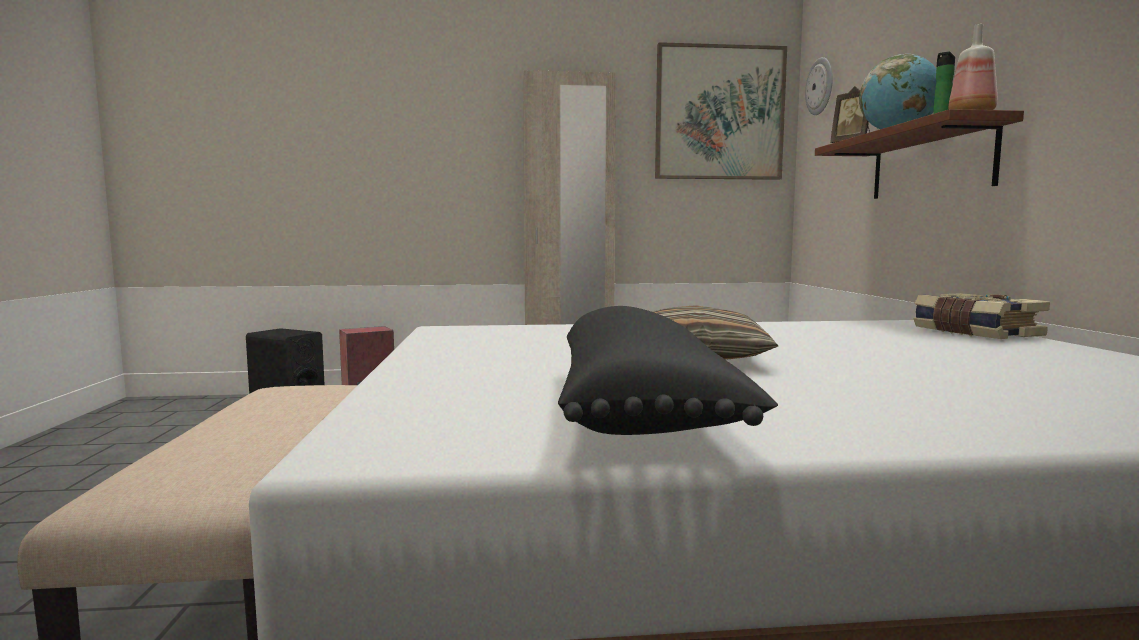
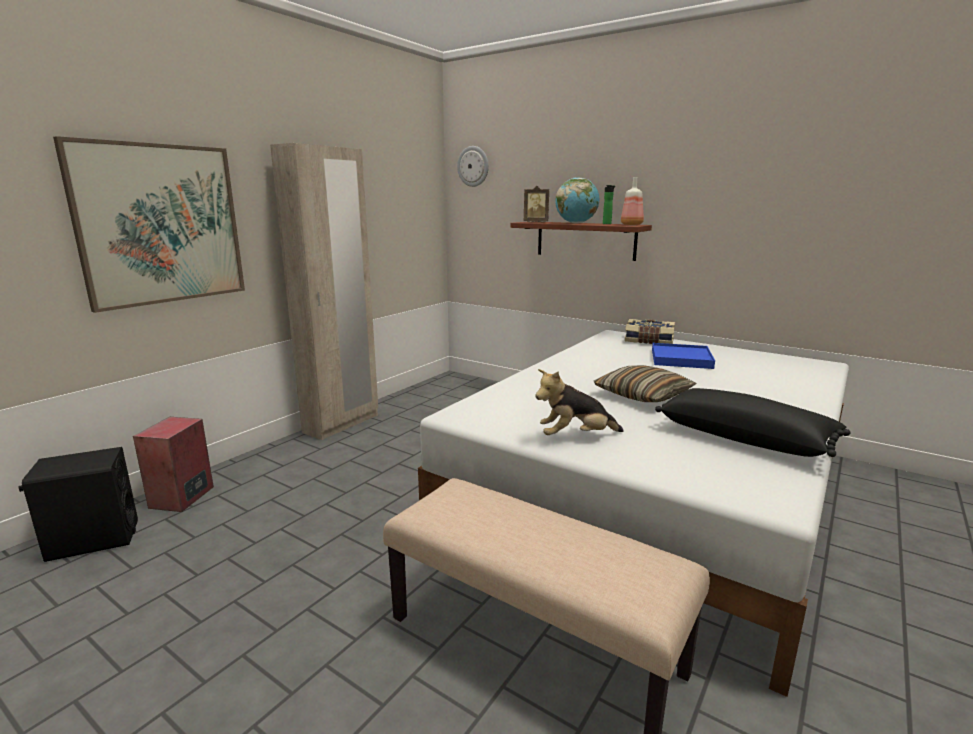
camera: 50 degrees left, 10 degrees up
picture [655,42,787,180] -> picture moved to [53,136,245,313]
none -> plush toy [535,369,624,435]
none -> blue tray [652,343,715,369]

